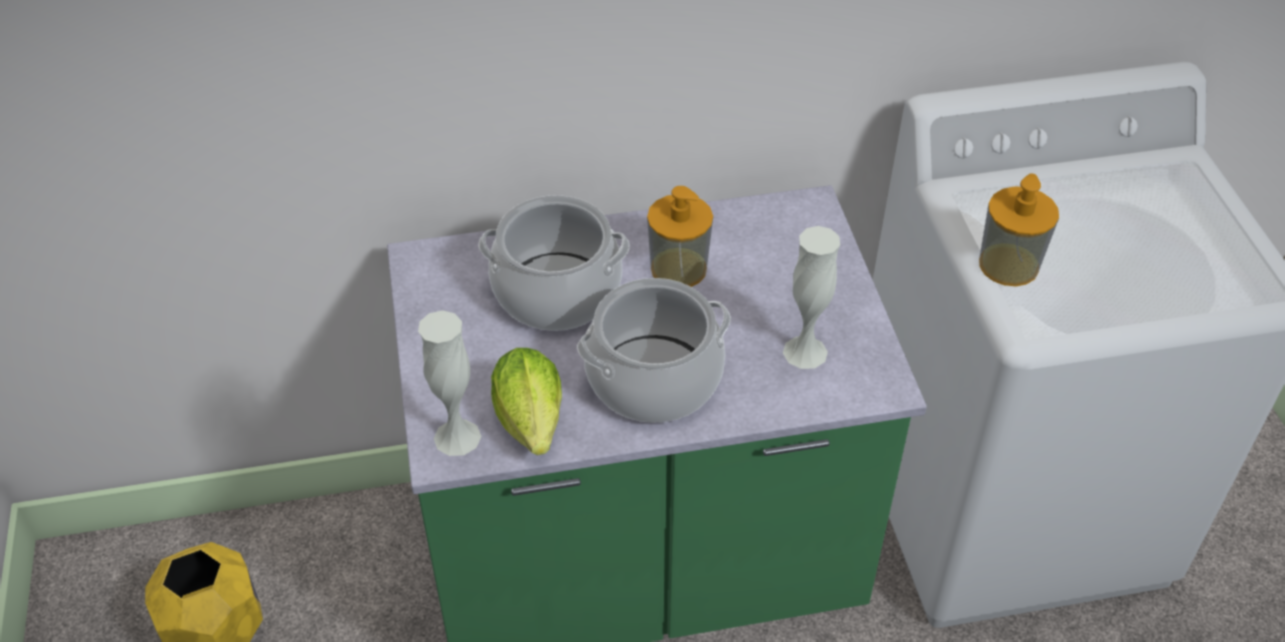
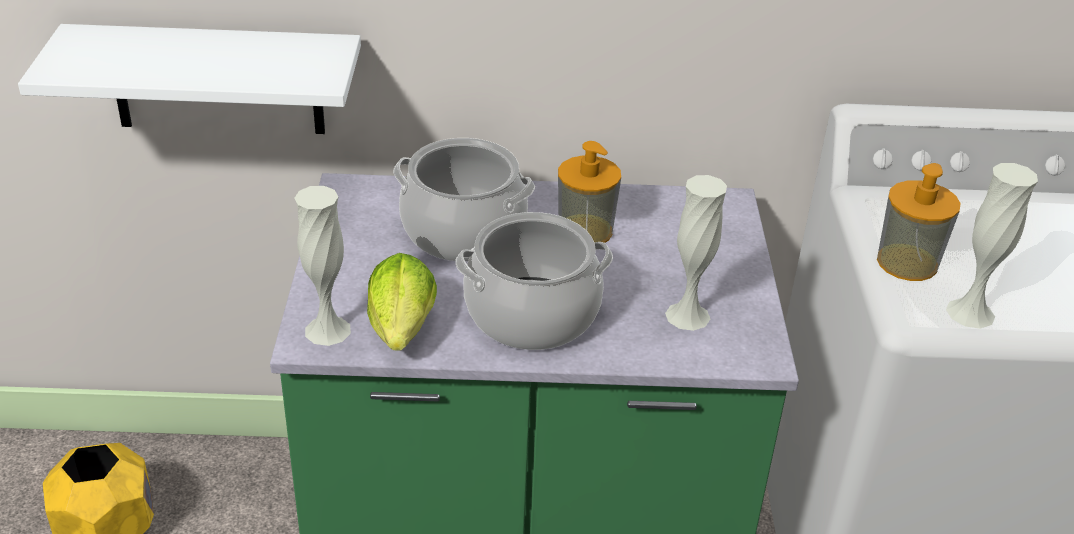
camera: 10 degrees right, 10 degrees down
none -> white shelf [18,24,361,134]
none -> white vase [946,163,1038,329]

